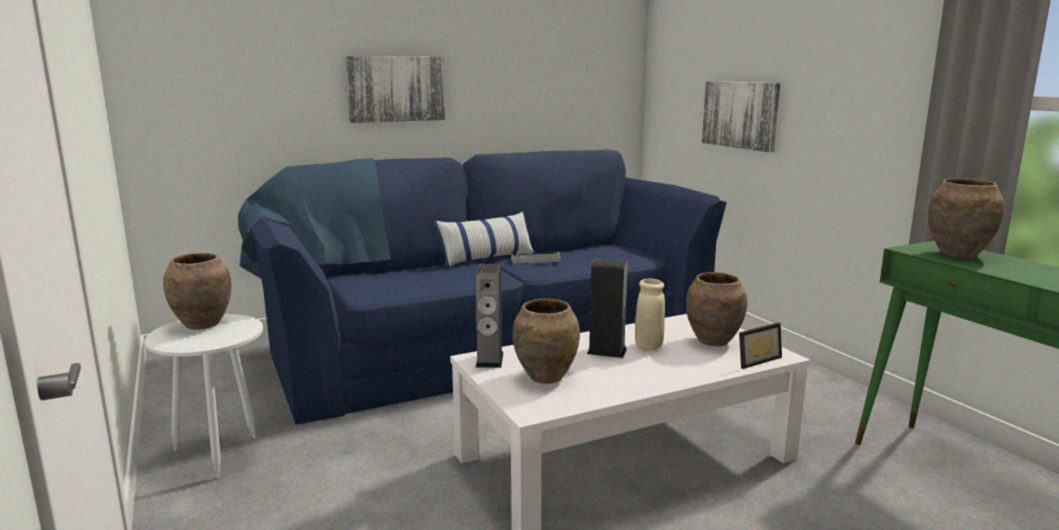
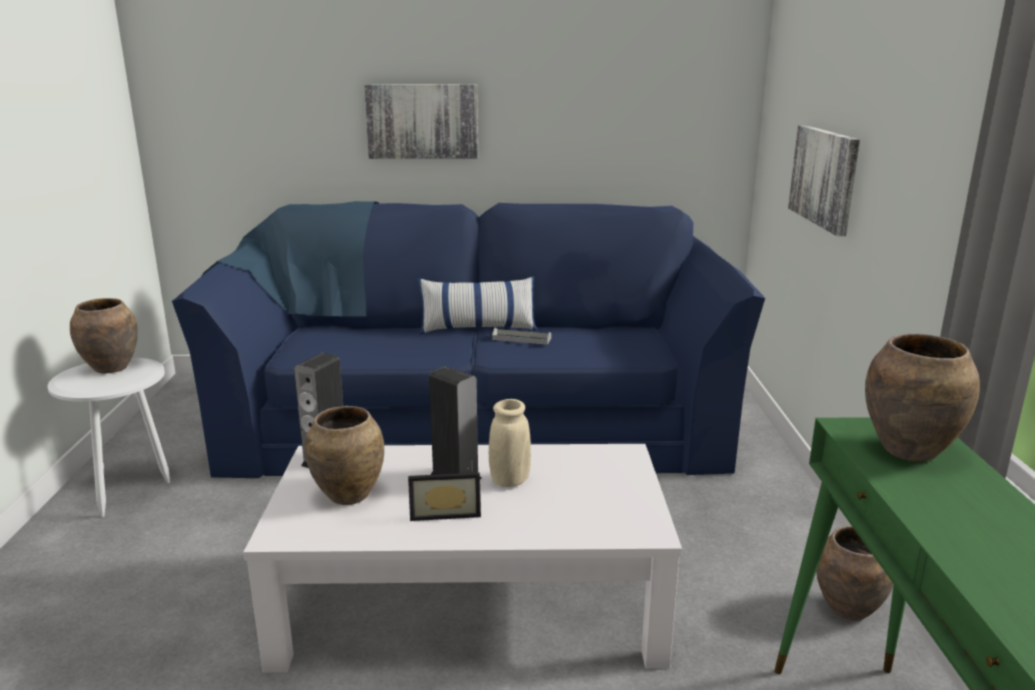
camera: 25 degrees right, 5 degrees up
brown vase [686,272,747,346] -> brown vase moved to [816,526,893,621]
picture frame [739,322,782,369] -> picture frame moved to [408,472,481,521]

